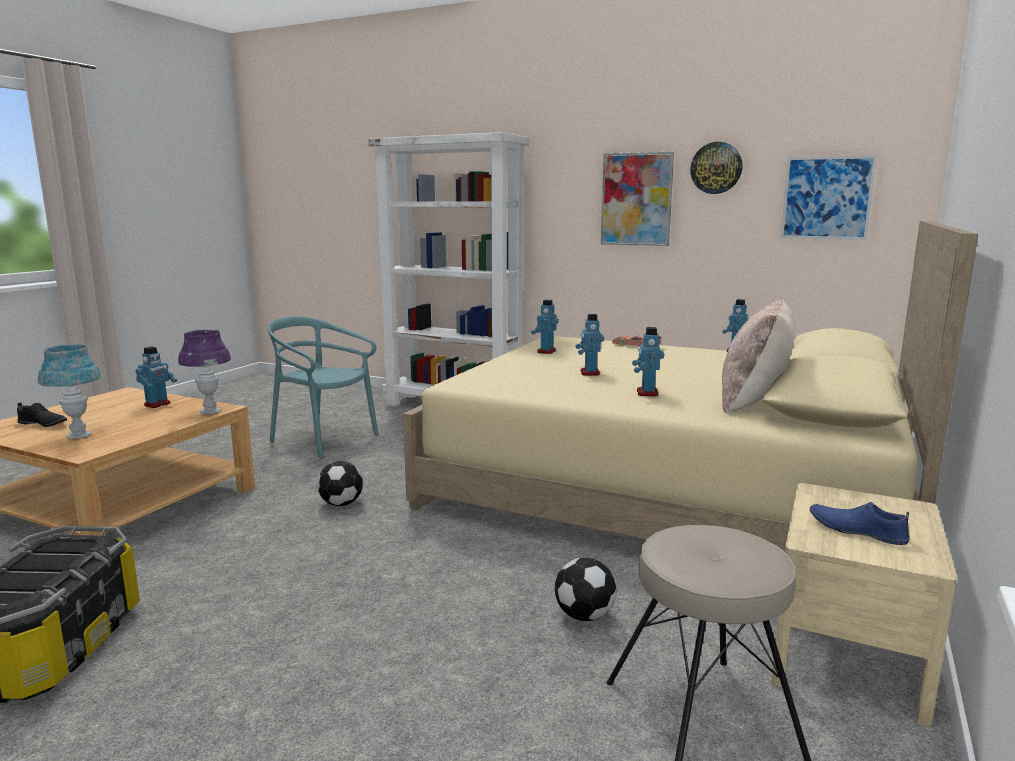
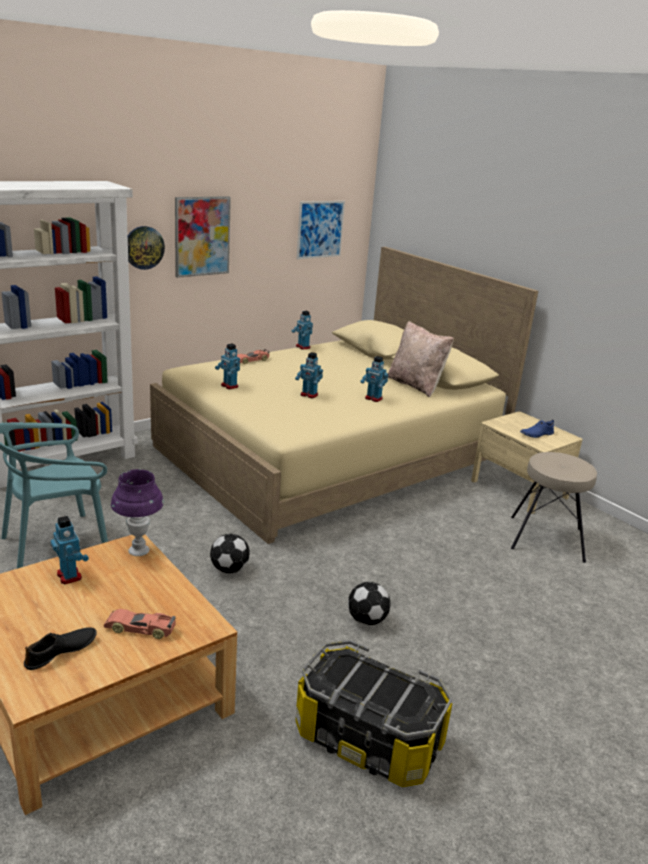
camera: 65 degrees left, 10 degrees up
blue table lamp [38,345,101,439] -> toy car [104,609,176,639]
football [555,557,616,621] -> football moved to [348,582,390,625]
wall clock [690,142,742,194] -> wall clock moved to [128,226,165,270]

